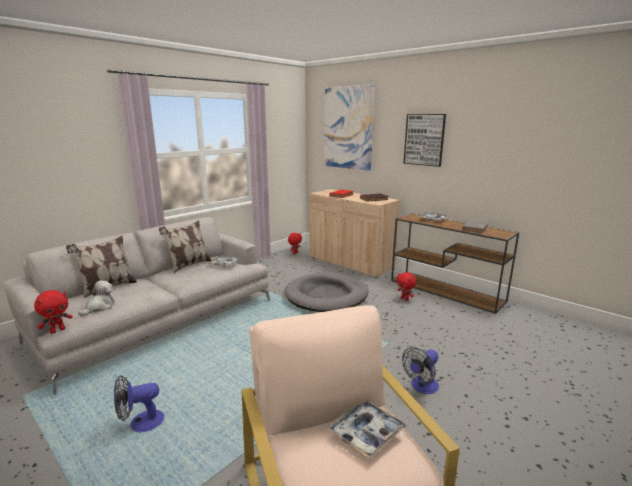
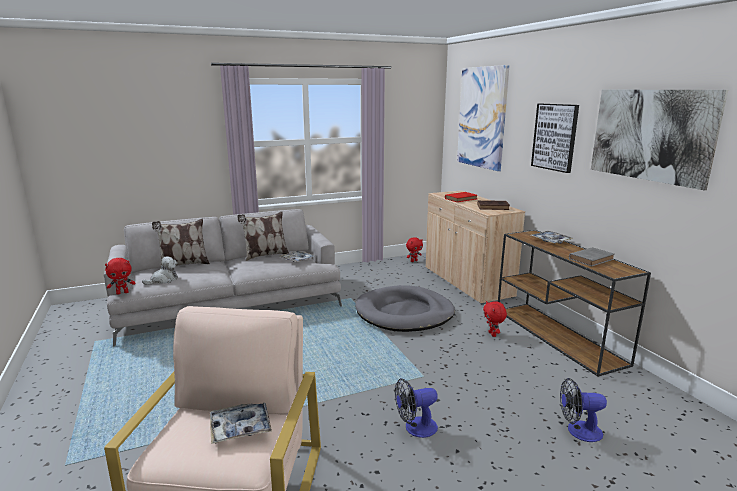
camera: 25 degrees right, 0 degrees up
fan [114,375,164,432] -> fan moved to [560,378,607,442]
none -> picture [591,90,728,190]

